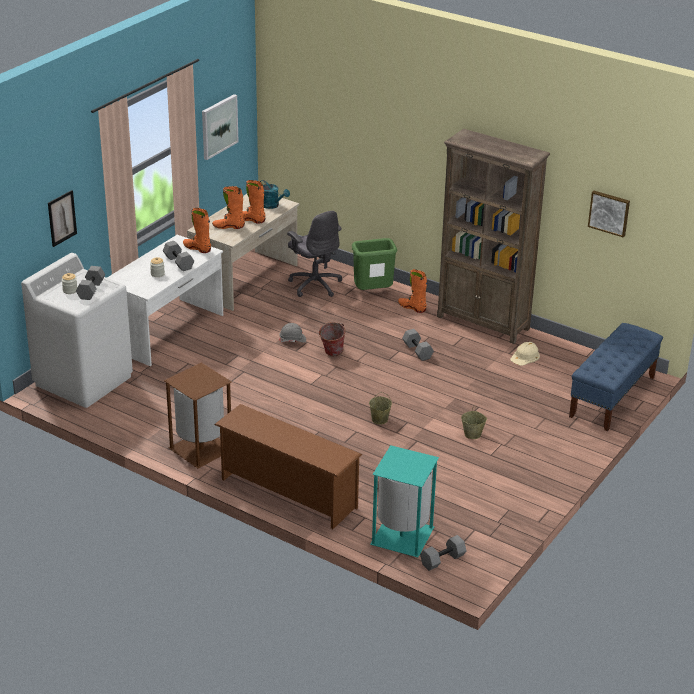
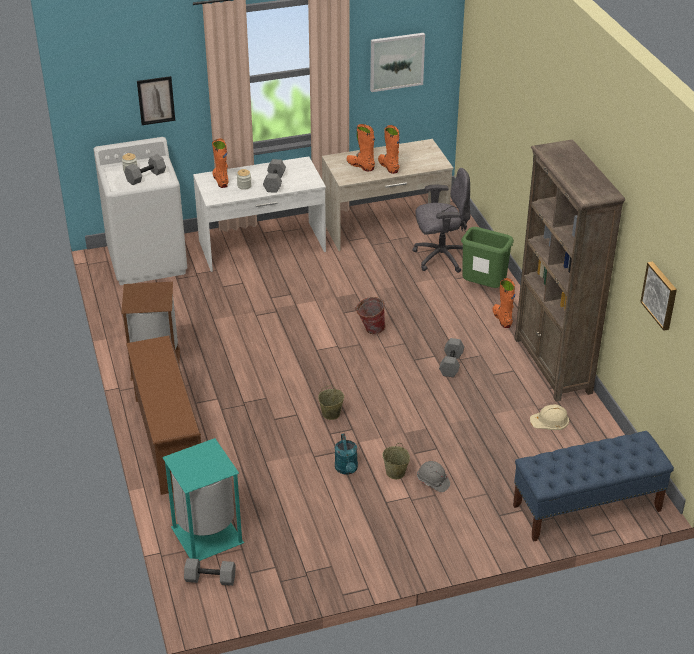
camera: 40 degrees right, 5 degrees up
orange boot [183,208,211,253] -> orange boot moved to [212,139,229,188]
turquoise watering can [260,180,290,209] -> turquoise watering can moved to [335,433,358,475]
grey hard hat [279,323,306,343] -> grey hard hat moved to [417,461,450,492]
grey office chair [287,211,342,297] -> grey office chair turned 105 degrees counterclockwise [412,168,470,273]

